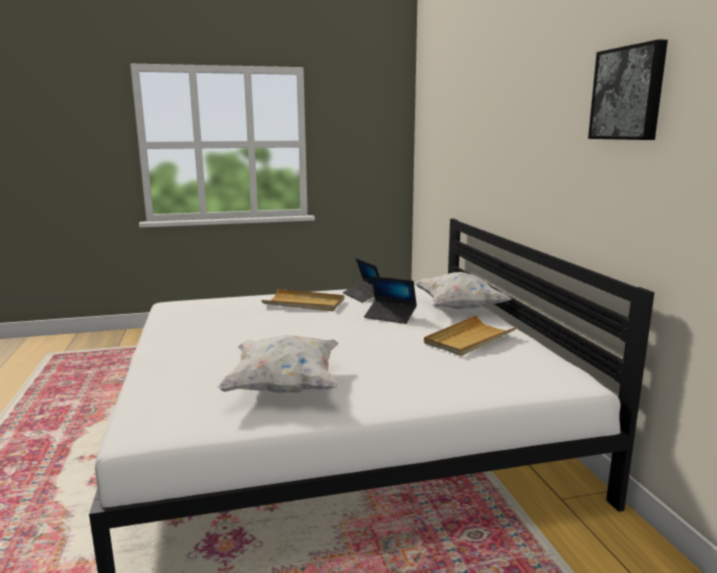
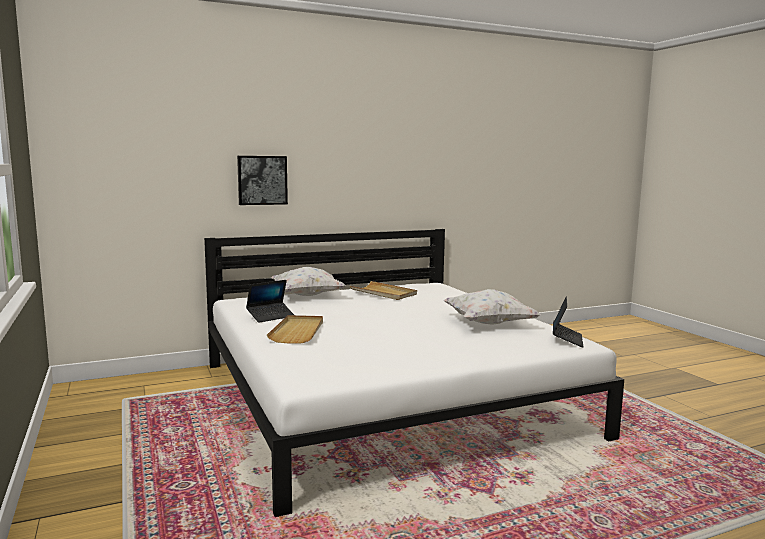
camera: 100 degrees left, 5 degrees down
laptop [364,276,417,324] -> laptop moved to [553,296,584,347]
picture [588,39,668,140] -> picture moved to [237,156,288,205]

